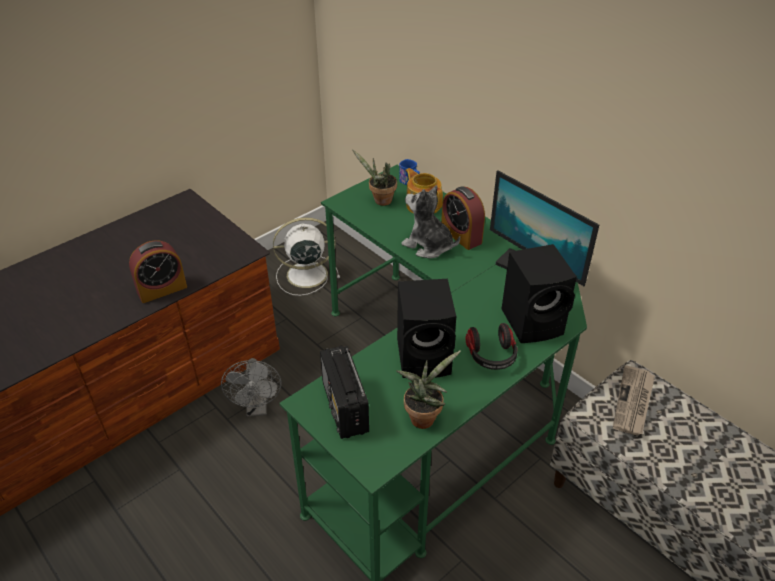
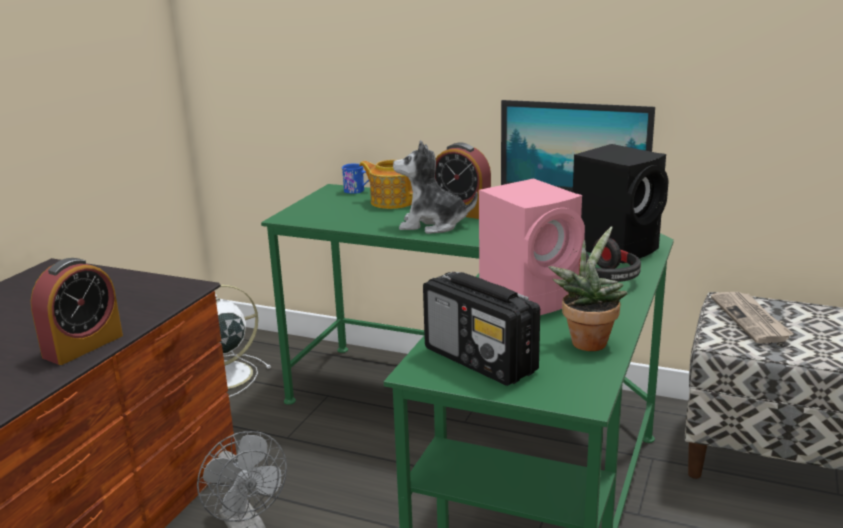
camera: 25 degrees left, 20 degrees down
potted plant [352,149,397,206] -> none
black speaker [397,279,456,378] -> pink speaker [479,178,585,315]

